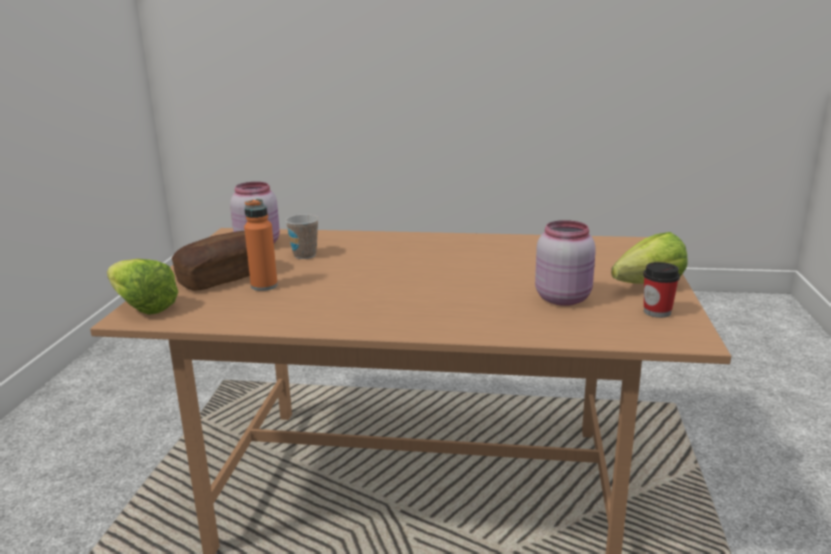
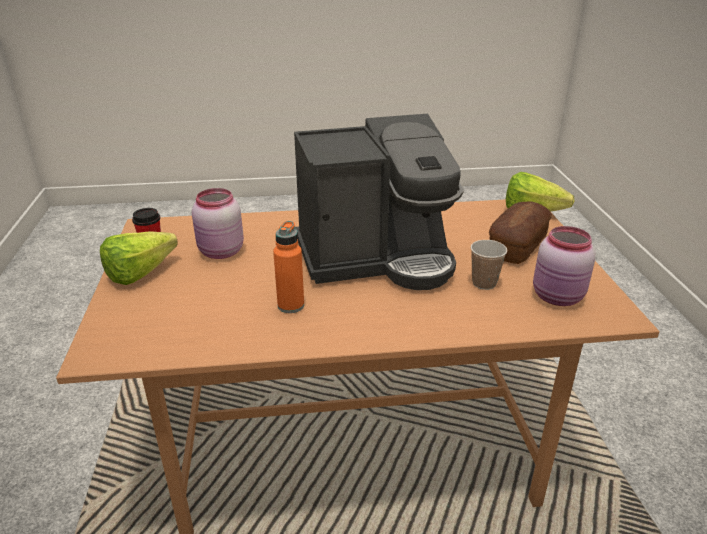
camera: 165 degrees right, 10 degrees up
orange bottle [244,199,278,291] -> orange bottle moved to [273,221,304,313]
none -> coffee machine [294,114,464,290]

